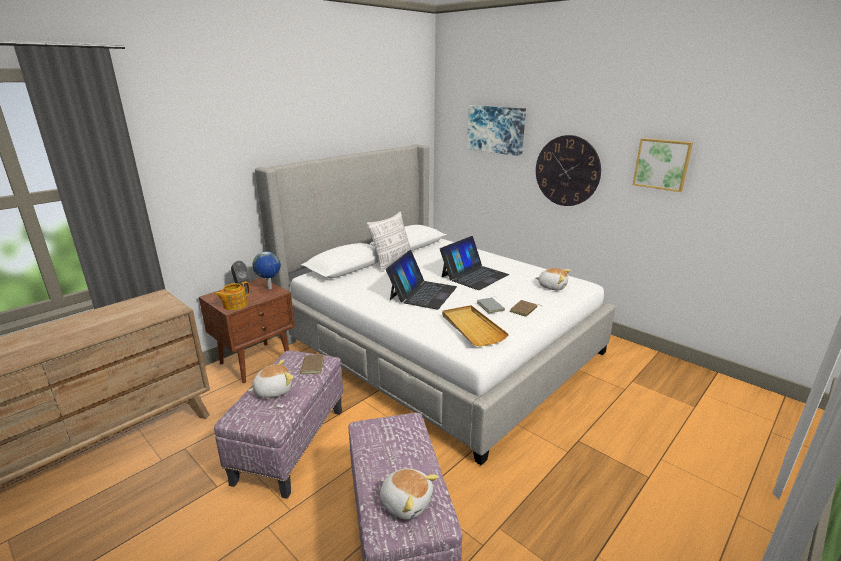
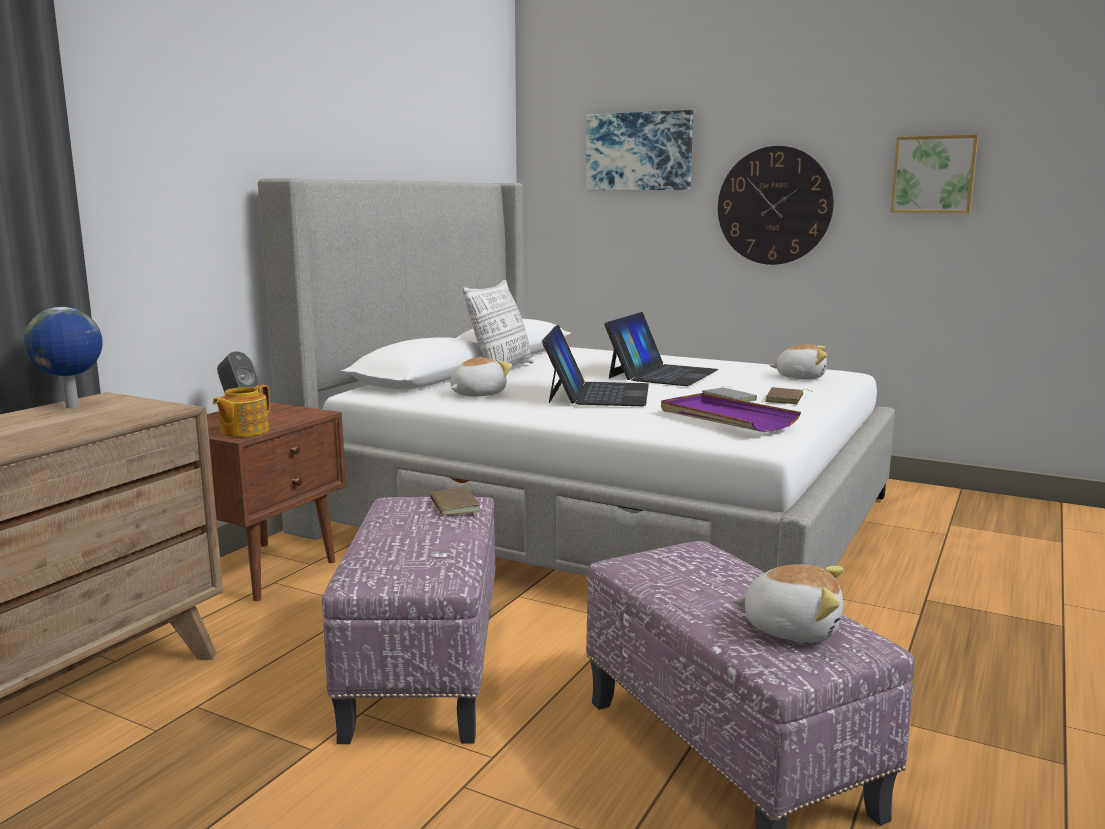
camera: 15 degrees left, 10 degrees down
plush toy [248,359,293,398] -> plush toy moved to [450,357,512,397]
globe [252,251,281,289] -> globe moved to [24,307,103,408]
beige tray [442,305,509,347] -> purple tray [661,393,801,432]

